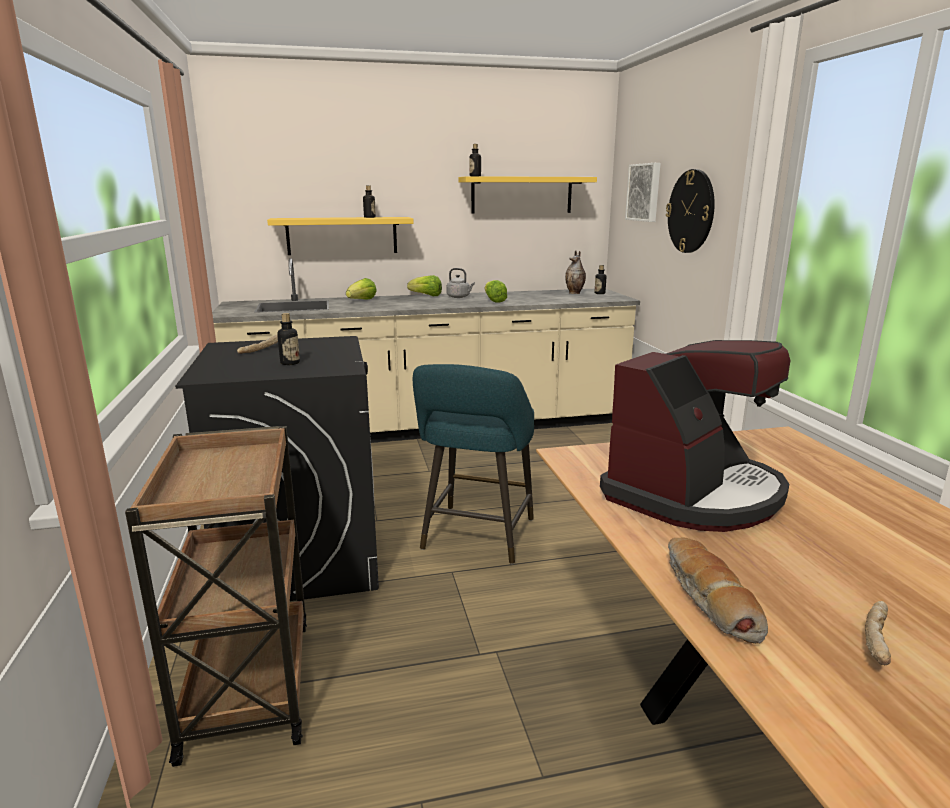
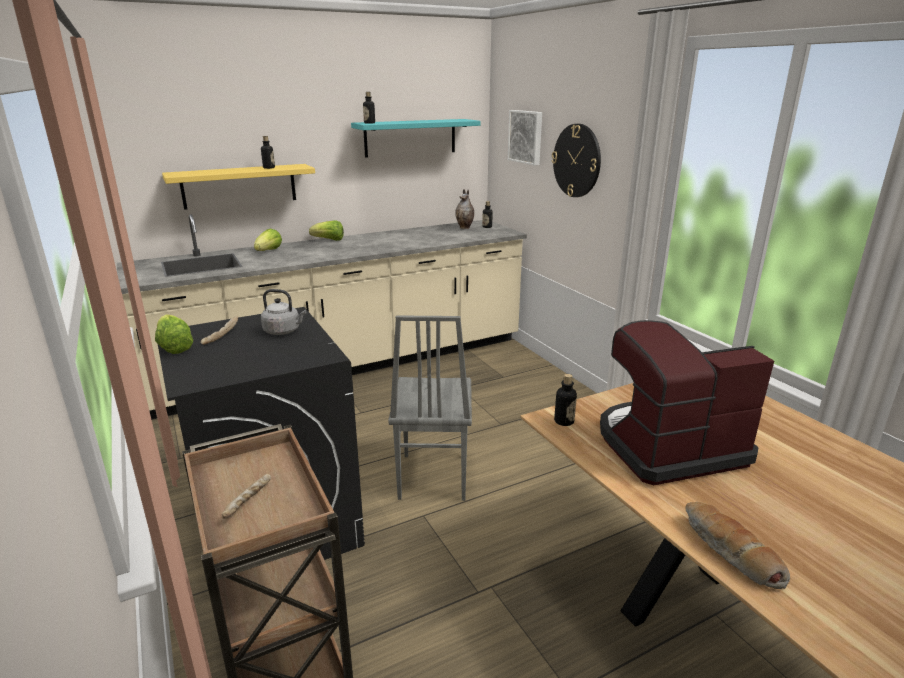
camera: 15 degrees left, 5 degrees up
bottle [277,313,300,365] -> bottle moved to [554,374,577,426]
turquoise stool [413,364,534,564] -> grey chair [388,315,472,501]
grey kettle [447,268,475,298] -> grey kettle moved to [261,289,306,335]
yellow shelf [459,176,597,214] -> turquoise shelf [351,119,480,158]
lettuce [485,280,507,303] -> lettuce moved to [155,314,193,354]
coffee machine [600,340,790,532] -> coffee machine turned 135 degrees counterclockwise [600,320,774,485]
bread [865,601,891,665] -> bread moved to [222,474,271,519]

